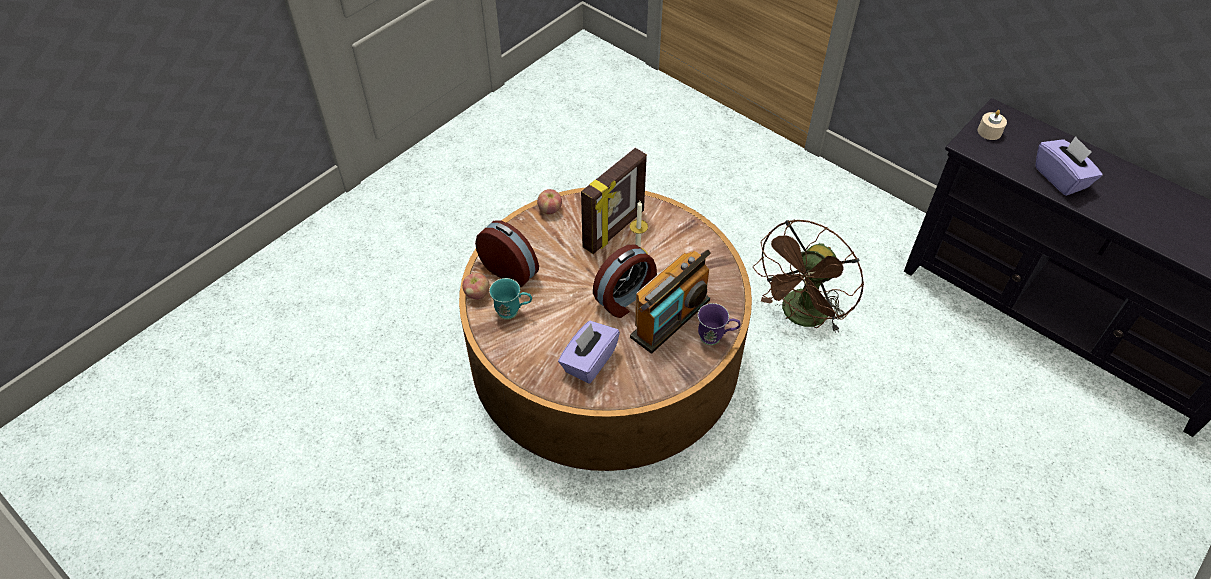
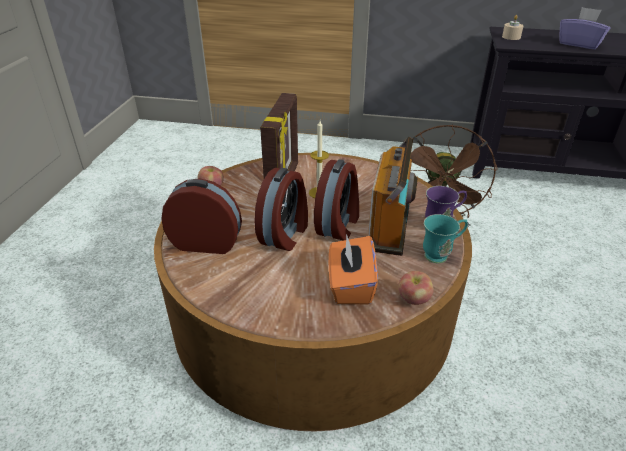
camera: 30 degrees left, 15 degrees down
apple [462,273,489,300] -> apple moved to [398,271,434,305]
turquoise mug [489,278,532,320] -> turquoise mug moved to [423,214,468,263]
purple tissue box [558,321,620,384] -> orange tissue box [329,234,378,304]
none -> alarm clock [255,168,308,251]

